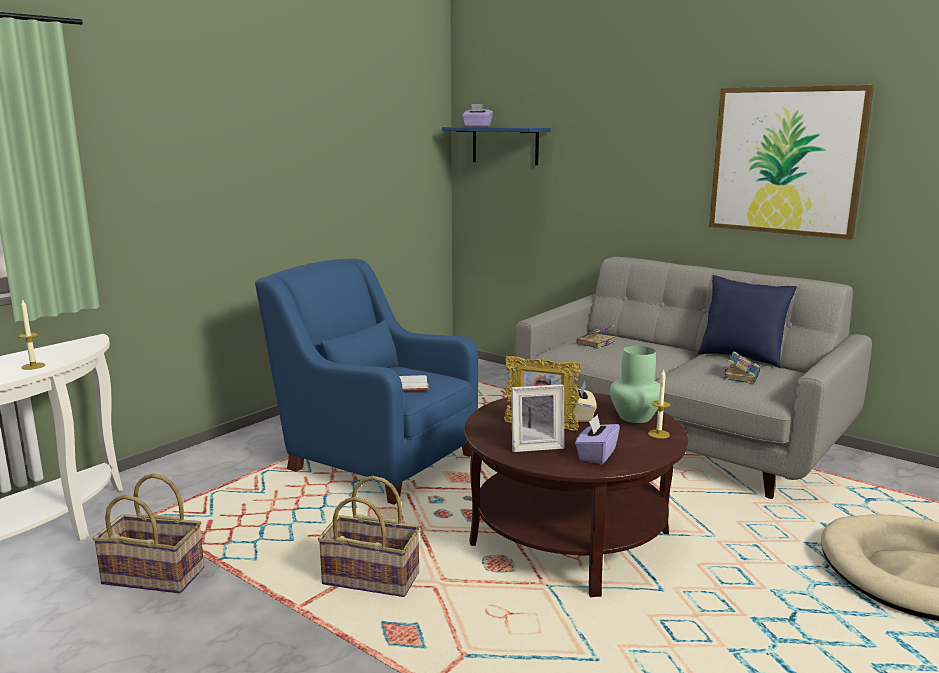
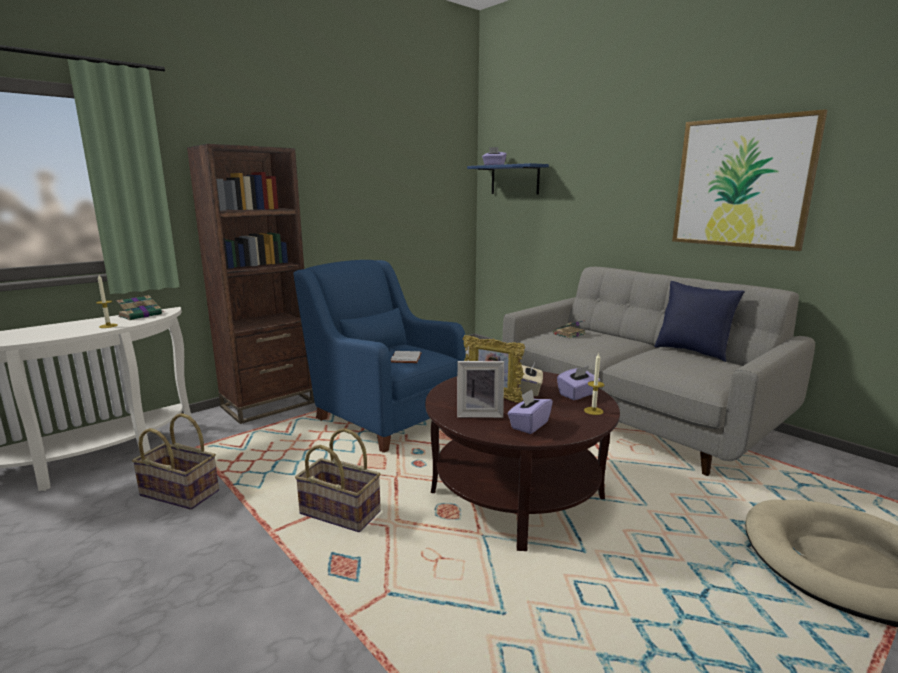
camera: 10 degrees right, 0 degrees up
green vase [610,346,660,423] -> purple tissue box [557,366,600,400]
book [723,351,760,384] -> book moved to [117,295,164,320]
none -> brown bookcase [187,144,315,424]

